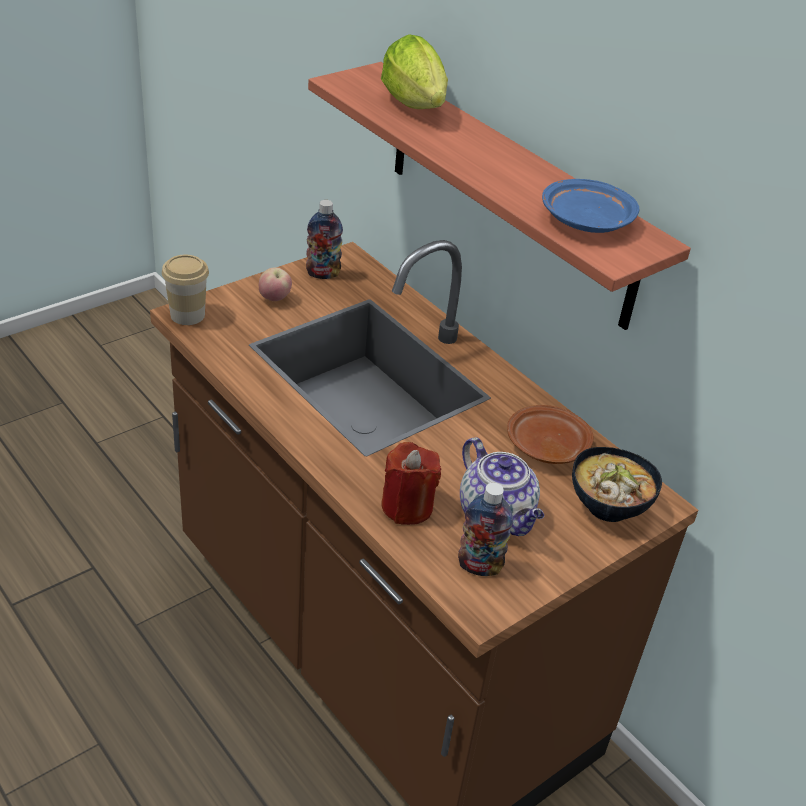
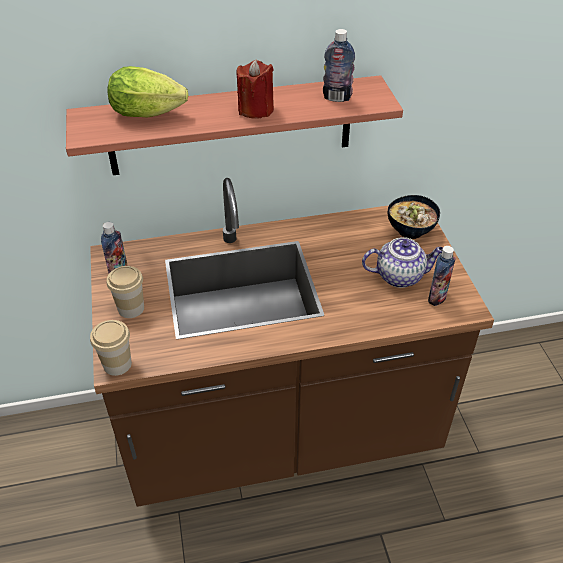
camera: 60 degrees left, 5 degrees up
apple [259,267,292,301] -> cup [107,266,144,318]
red candle [381,442,441,525] -> red candle moved to [237,60,274,119]
brown plate [507,405,594,464] -> none
blue plate [542,179,639,233] -> bottle [323,29,355,102]

